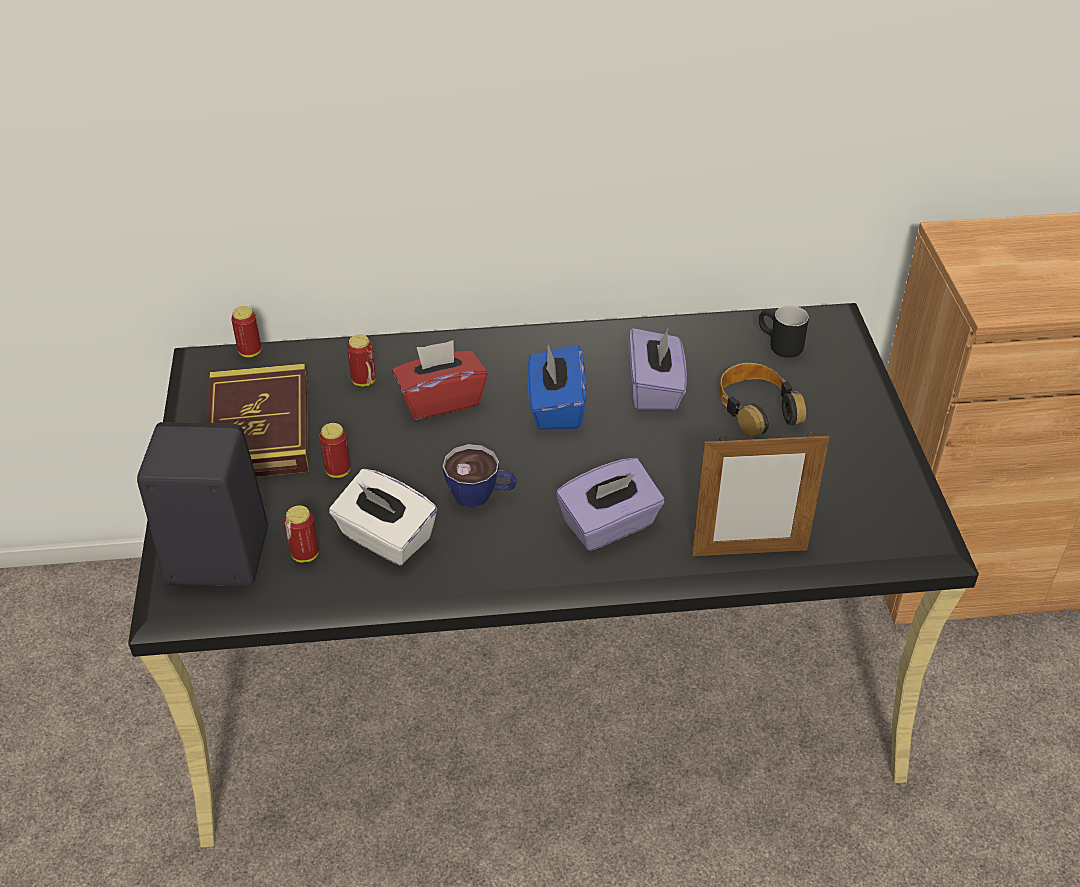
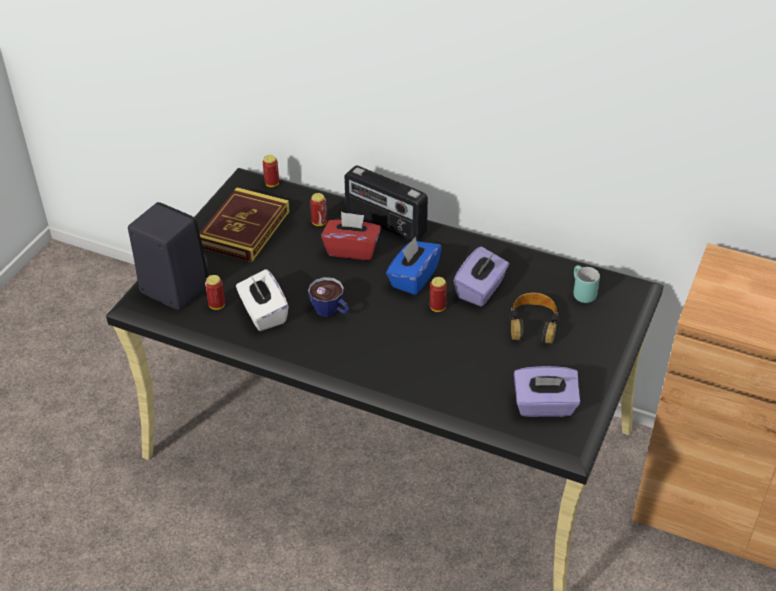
camera: 30 degrees right, 0 degrees up
can [319,423,350,478] -> can moved to [430,277,447,312]
purple tissue box [556,458,665,551] -> purple tissue box moved to [514,366,580,417]
picture frame [692,432,830,556] -> none
black mug [759,305,809,358] -> turquoise mug [573,265,600,303]
none -> radio [344,165,428,241]

